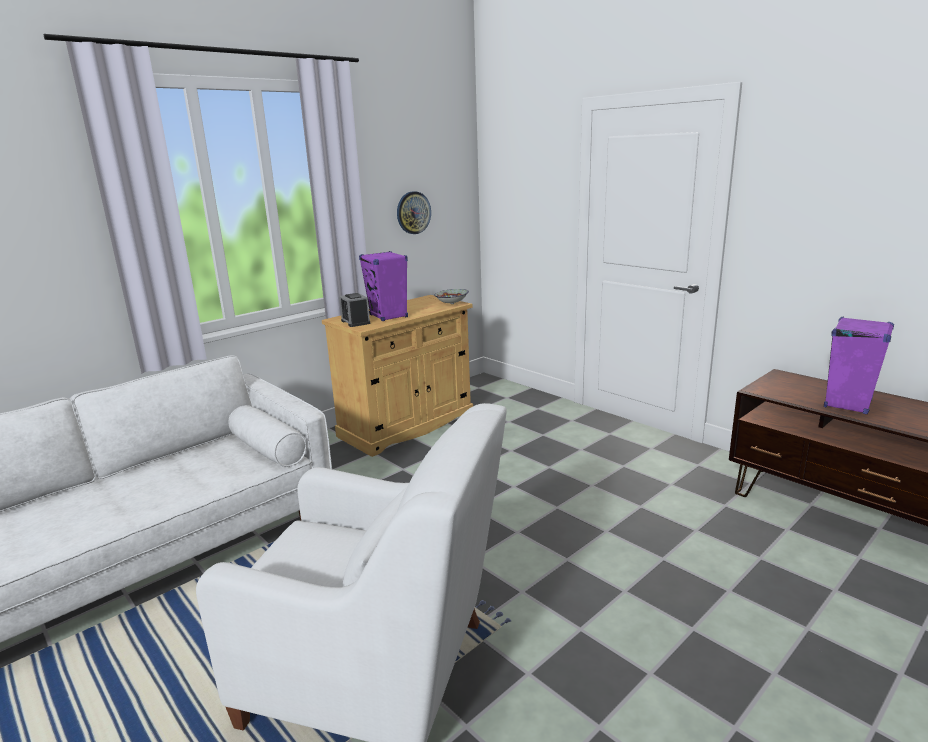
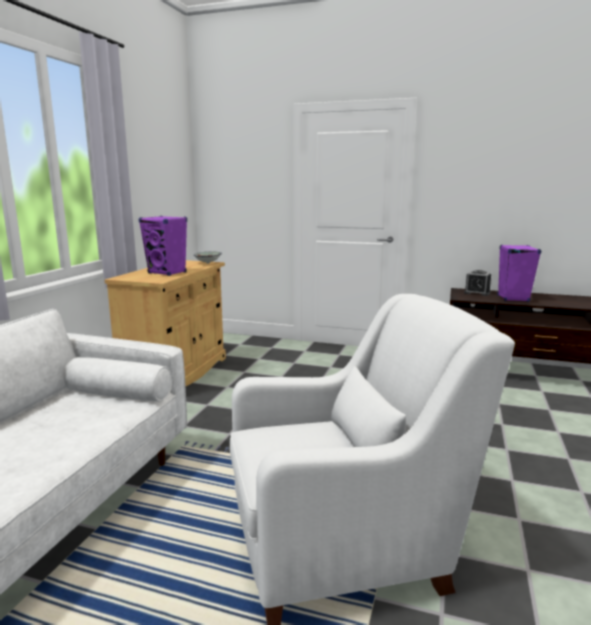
camera: 30 degrees left, 5 degrees down
alarm clock [339,293,370,327] -> alarm clock moved to [464,270,491,296]
wall clock [397,191,431,234] -> none

